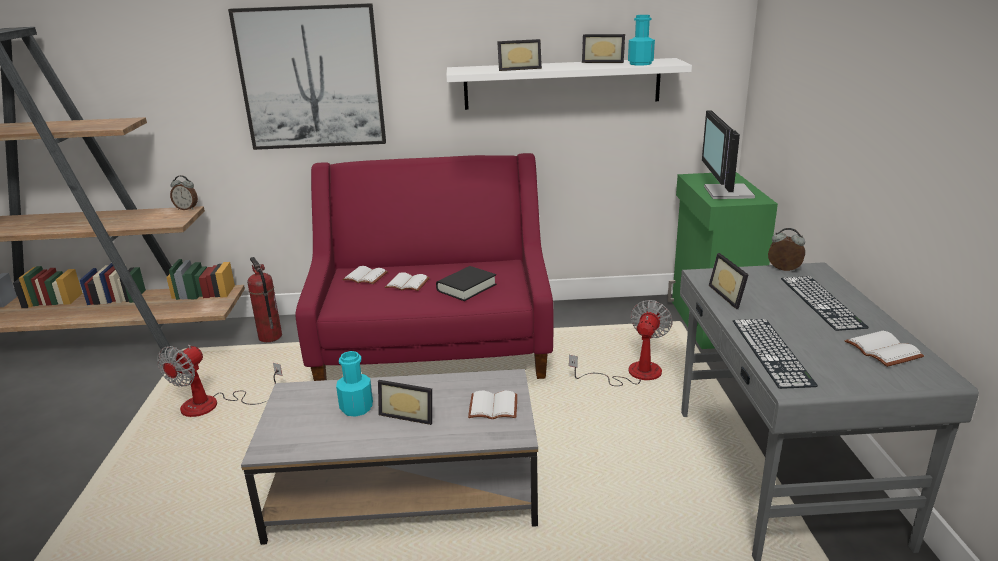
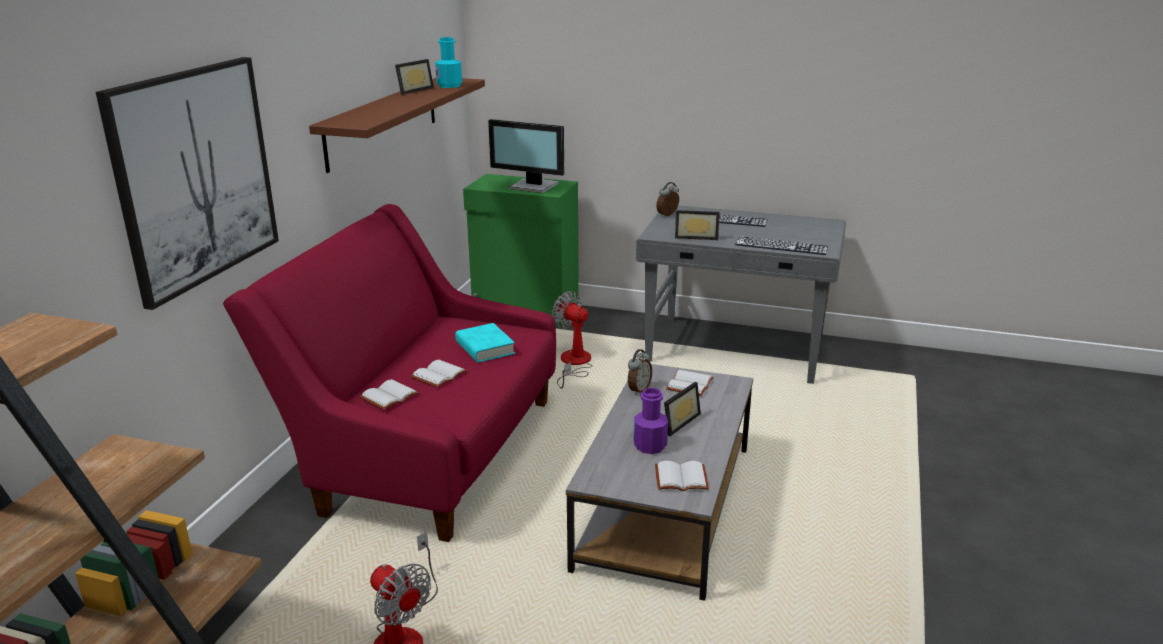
camera: 70 degrees left, 0 degrees up
alarm clock [170,175,198,210] -> alarm clock moved to [628,349,652,395]
fire extinguisher [247,257,282,342] -> none
turquoise bottle [336,351,373,417] -> purple bottle [634,388,668,454]
black book [436,266,496,301] -> turquoise book [455,323,515,363]
white shelf [446,58,692,110] -> brown shelf [309,78,485,173]
picture frame [497,39,542,71] -> none
white book [844,331,924,367] -> white book moved to [655,461,709,491]

